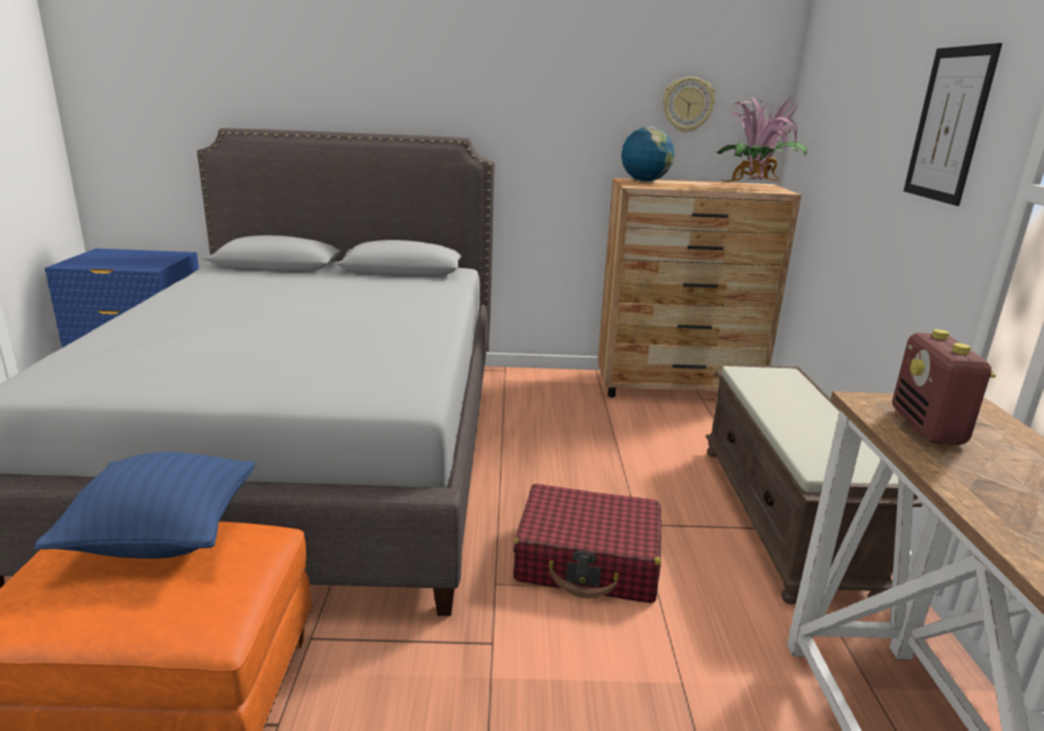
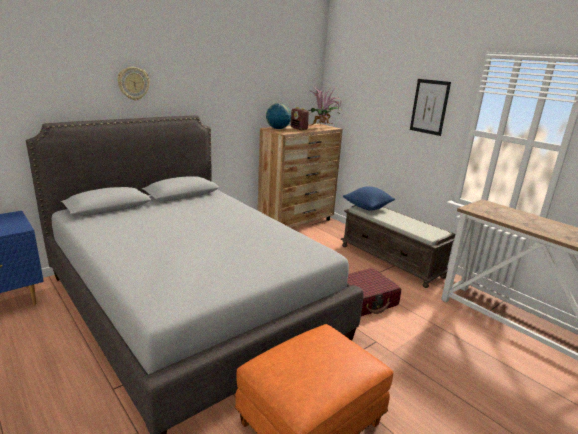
camera: 40 degrees left, 0 degrees up
blue pillow [34,452,255,559] -> blue pillow moved to [343,186,395,211]
wall clock [663,77,715,133] -> wall clock moved to [117,67,150,101]
radio [893,329,996,445] -> radio moved to [291,107,310,130]

